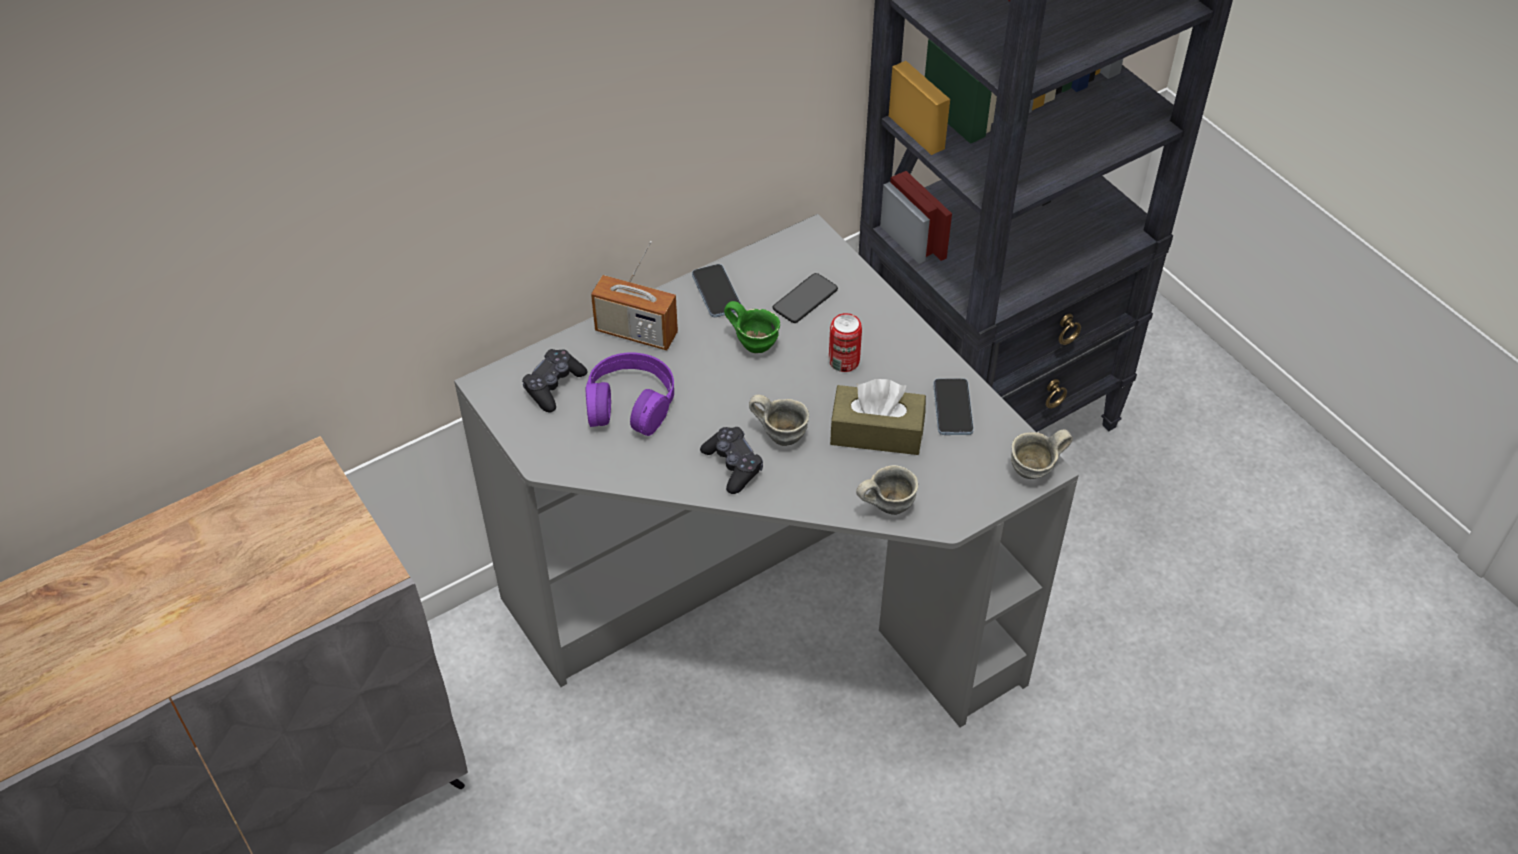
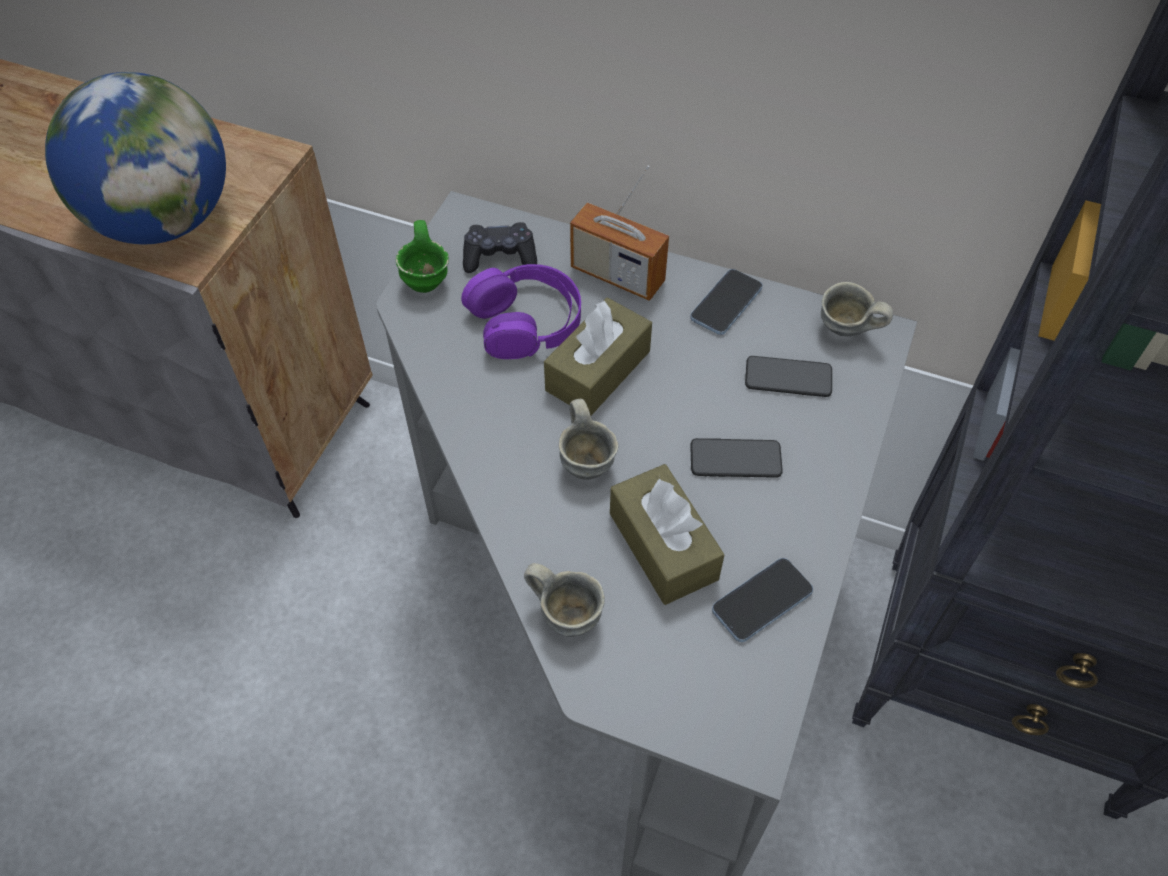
camera: 55 degrees right, 5 degrees up
radio [591,241,678,350] -> radio turned 45 degrees counterclockwise [570,165,669,301]
black game controller [700,427,763,494] -> none
green mug [724,301,780,353] -> green mug moved to [396,220,449,293]
can [829,313,862,372] -> phone [690,438,783,478]
grey mug [1011,429,1073,479] -> grey mug moved to [821,282,894,336]
none -> globe [45,72,226,244]
none -> brown tissue box [544,298,652,416]

